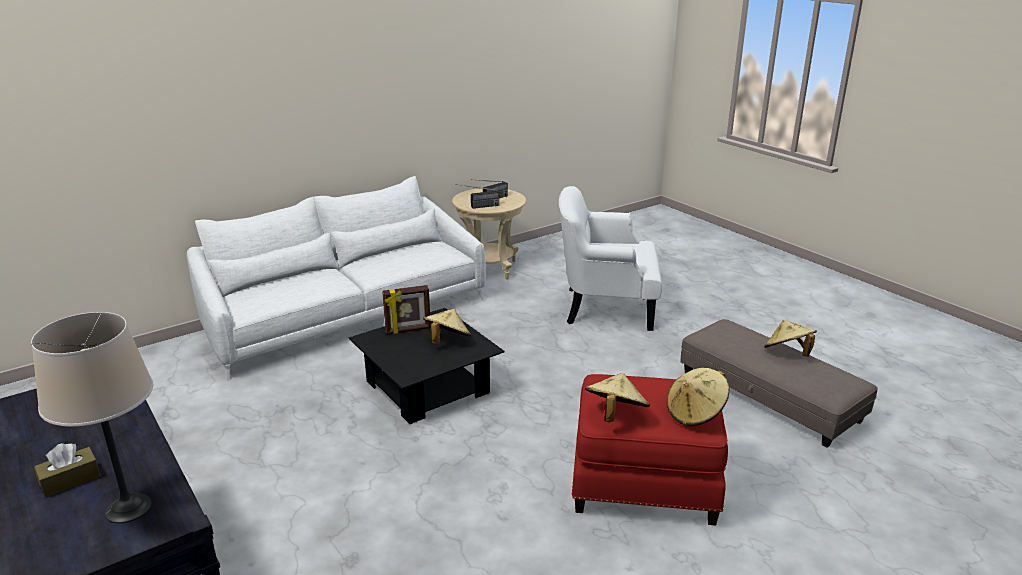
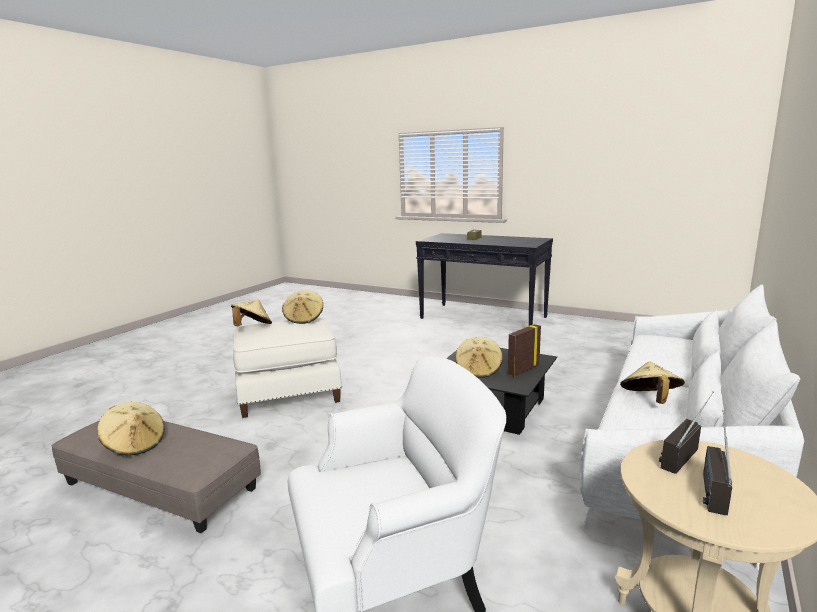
camera: 155 degrees right, 10 degrees down
beige table lamp [31,312,153,523] -> none
red ottoman [572,374,728,526] -> white ottoman [233,318,342,418]
none -> beige hat [620,361,685,404]

